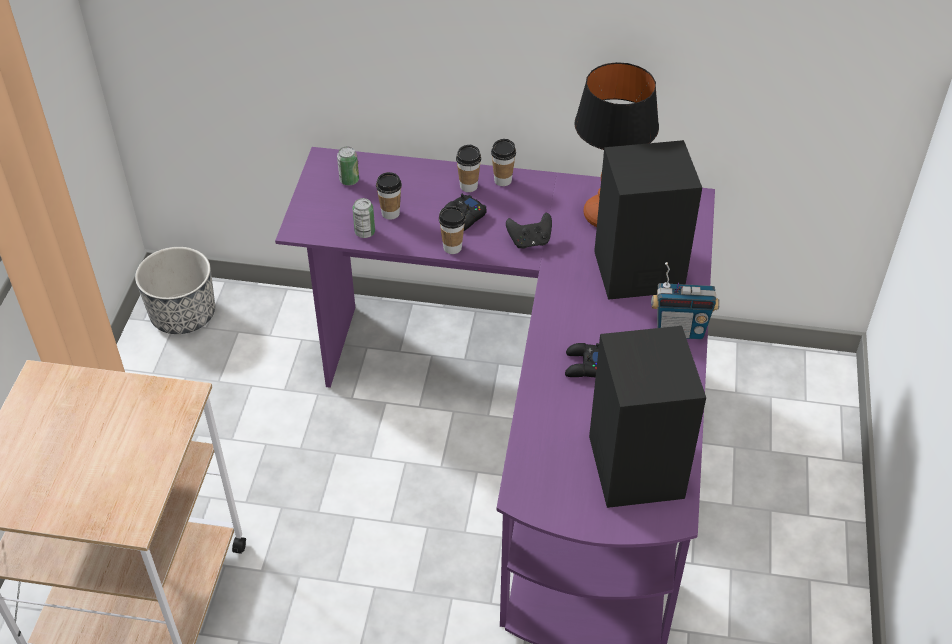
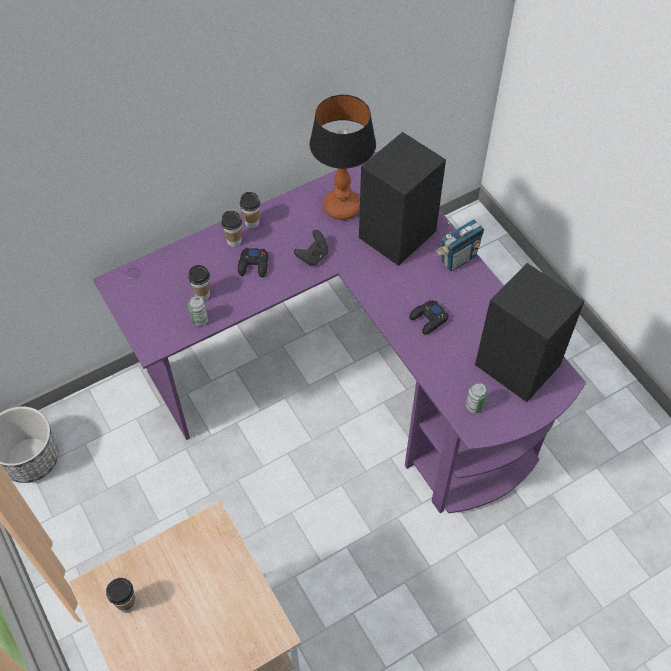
camera: 40 degrees left, 10 degrees up
can [337,147,359,185] -> can moved to [466,383,487,413]
cup [439,206,465,254] -> cup moved to [106,578,136,613]

